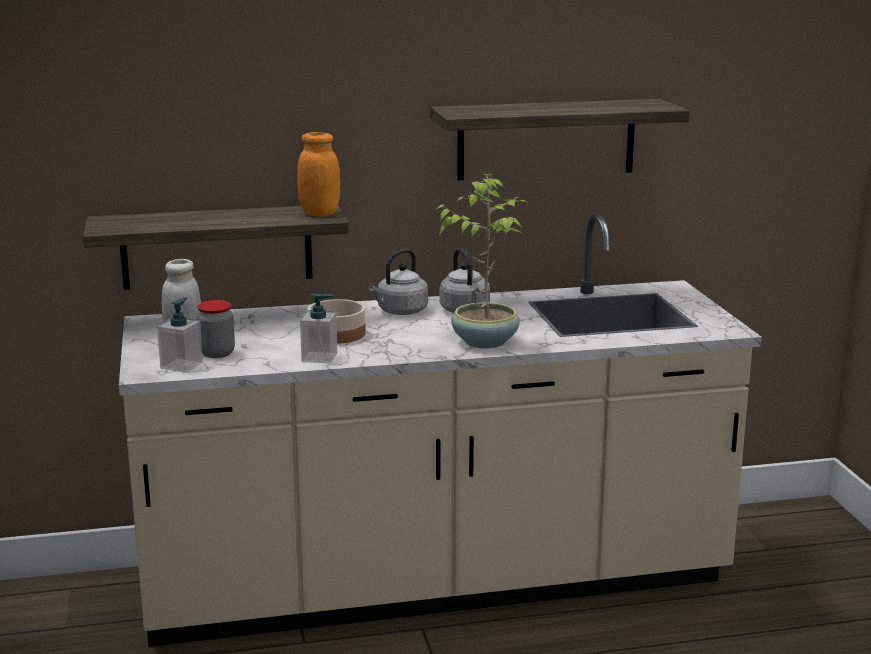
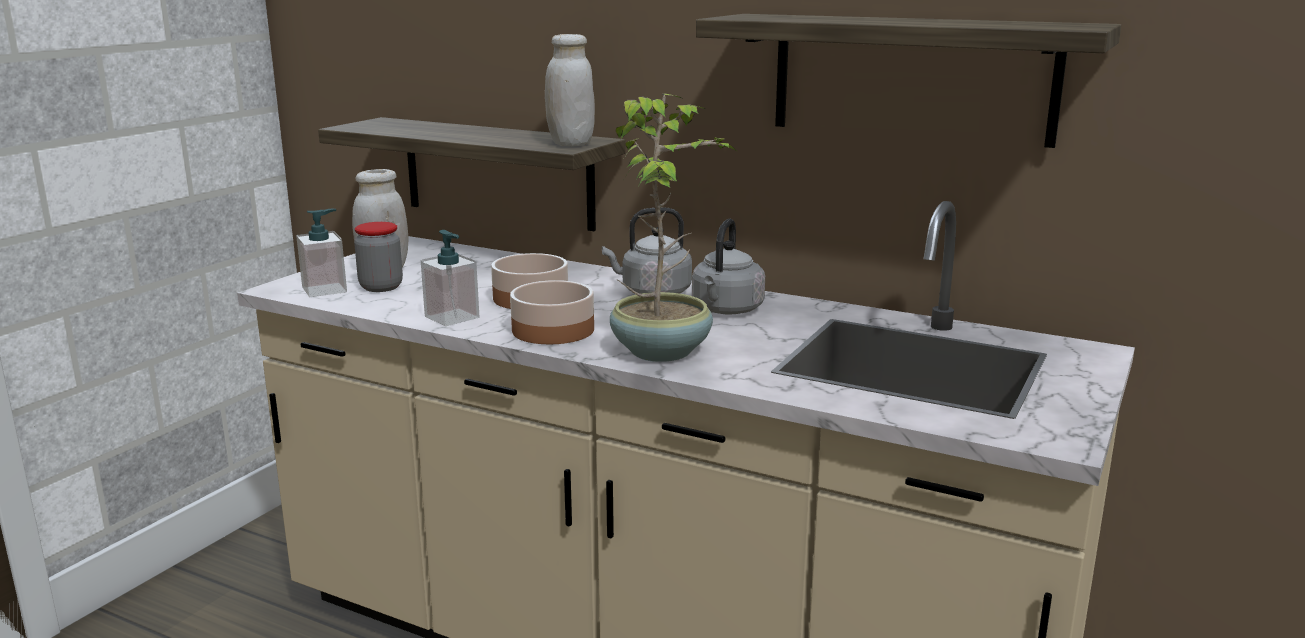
camera: 40 degrees right, 0 degrees up
orange jar [297,132,340,217] -> white jar [545,34,595,146]
none -> bowl [510,280,594,344]

